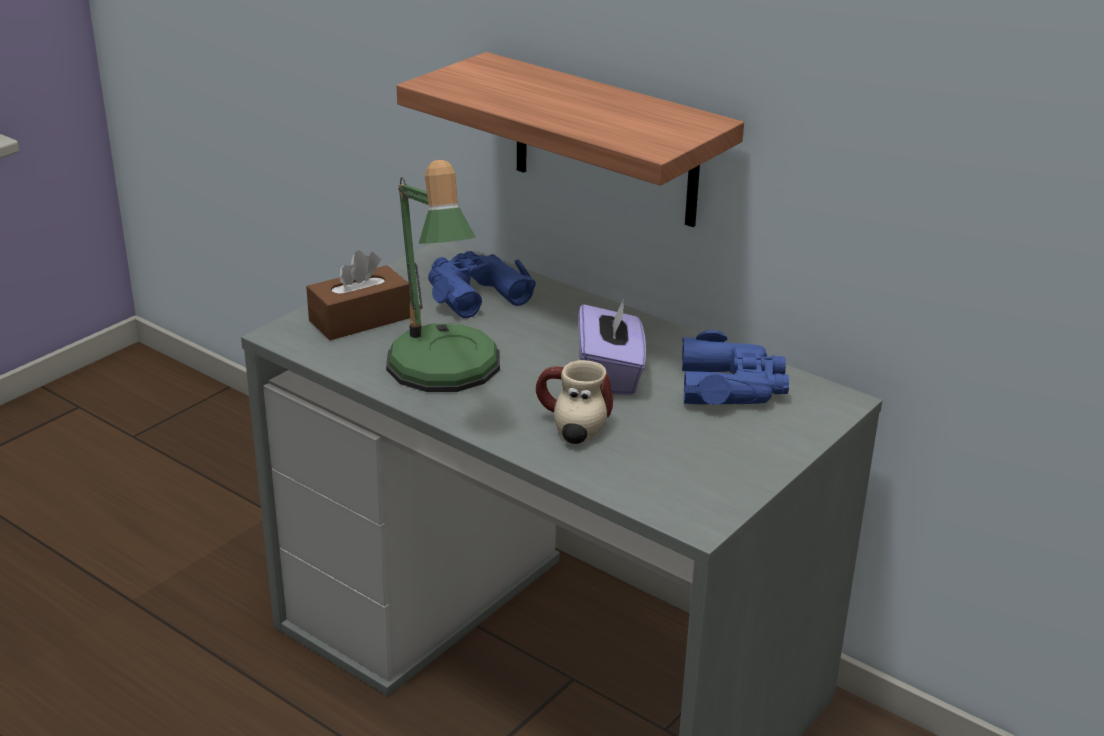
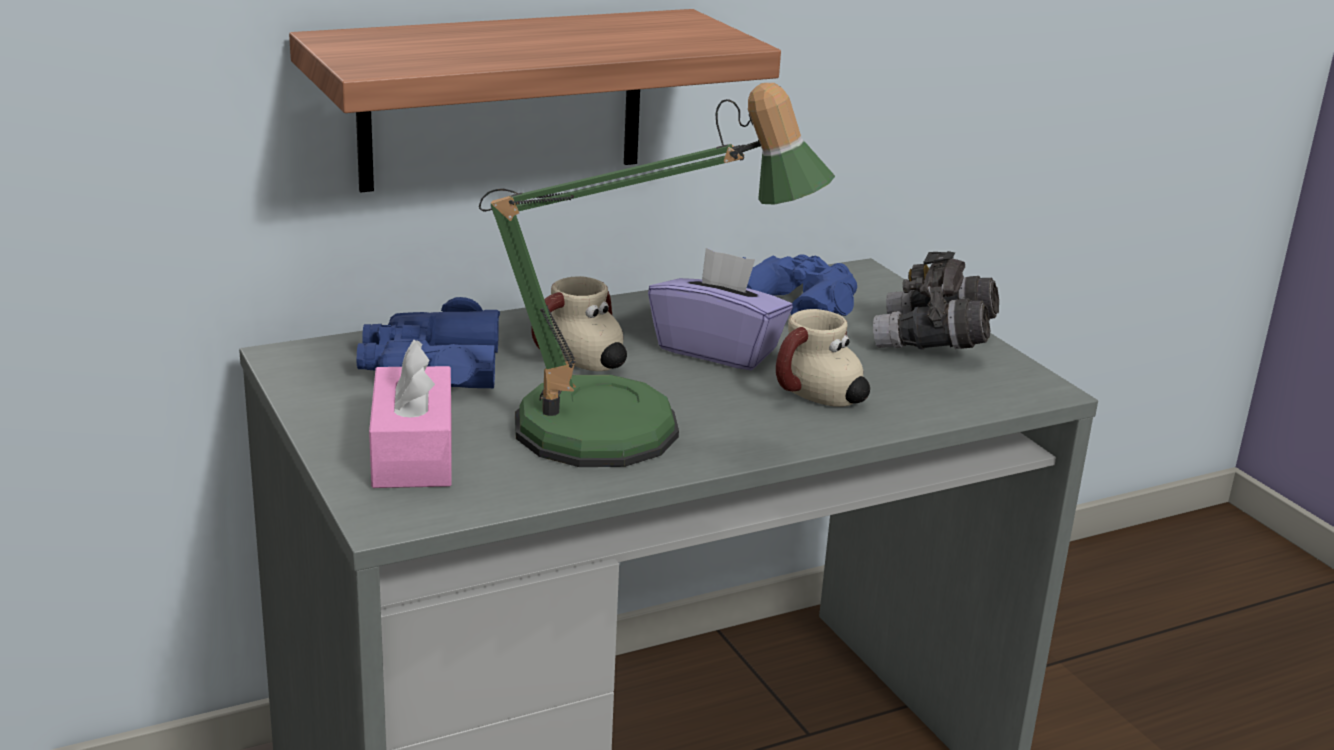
camera: 65 degrees left, 5 degrees down
brown tissue box [306,251,410,340] -> pink tissue box [369,340,452,488]
none -> mug [531,276,627,371]
none -> grey binoculars [873,251,999,350]

